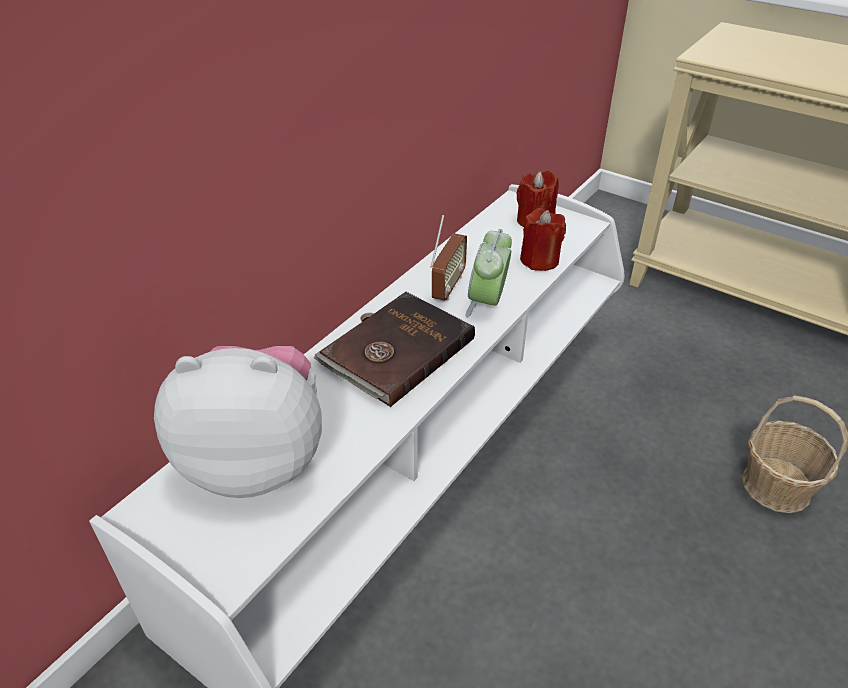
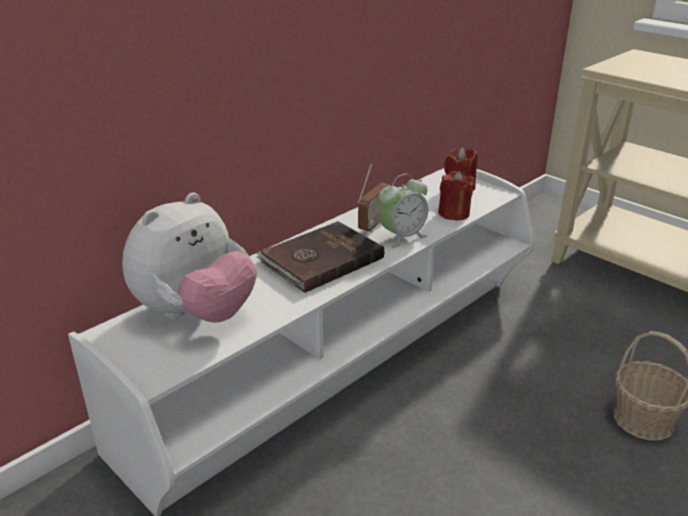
camera: 10 degrees right, 10 degrees down
plush toy [154,346,322,498] -> plush toy turned 120 degrees clockwise [122,193,257,323]
alarm clock [465,229,512,318] -> alarm clock turned 150 degrees counterclockwise [379,174,428,248]

